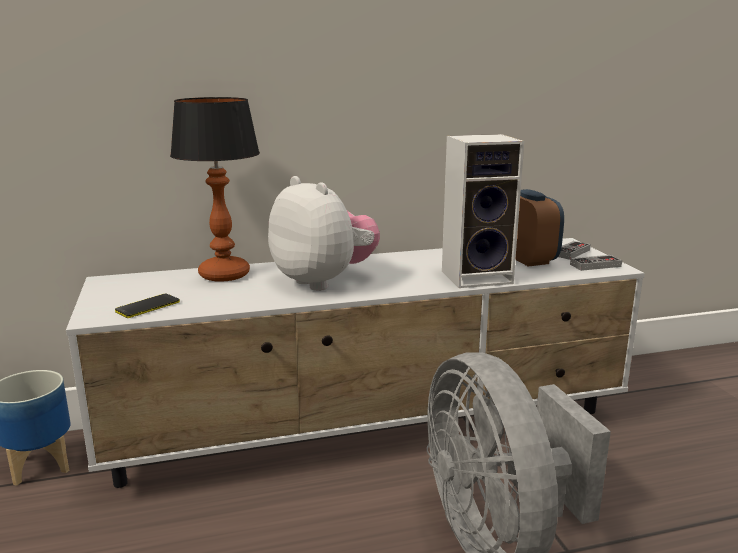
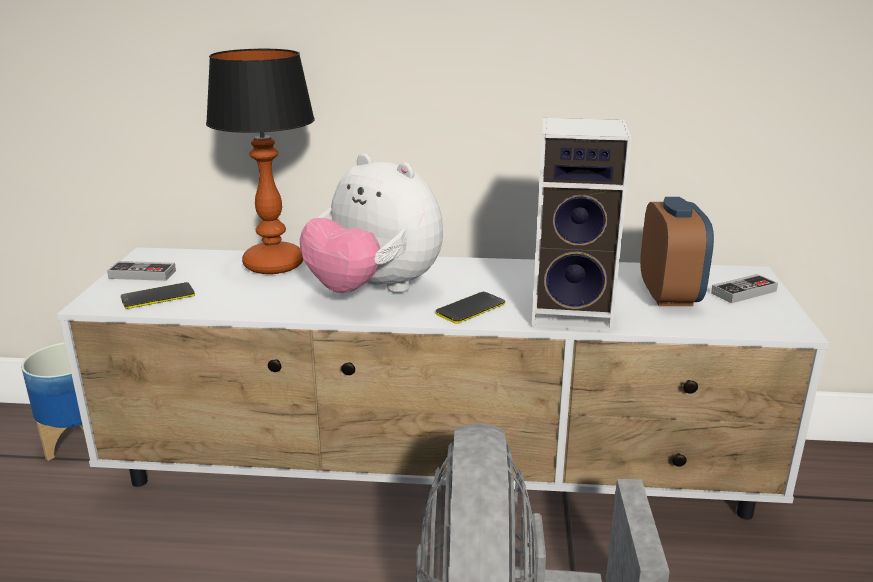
camera: 20 degrees right, 5 degrees up
plush toy [268,176,380,291] -> plush toy turned 150 degrees clockwise [300,153,443,293]
game controller [570,255,622,271] -> game controller moved to [107,261,176,281]
none -> phone [436,292,505,324]

